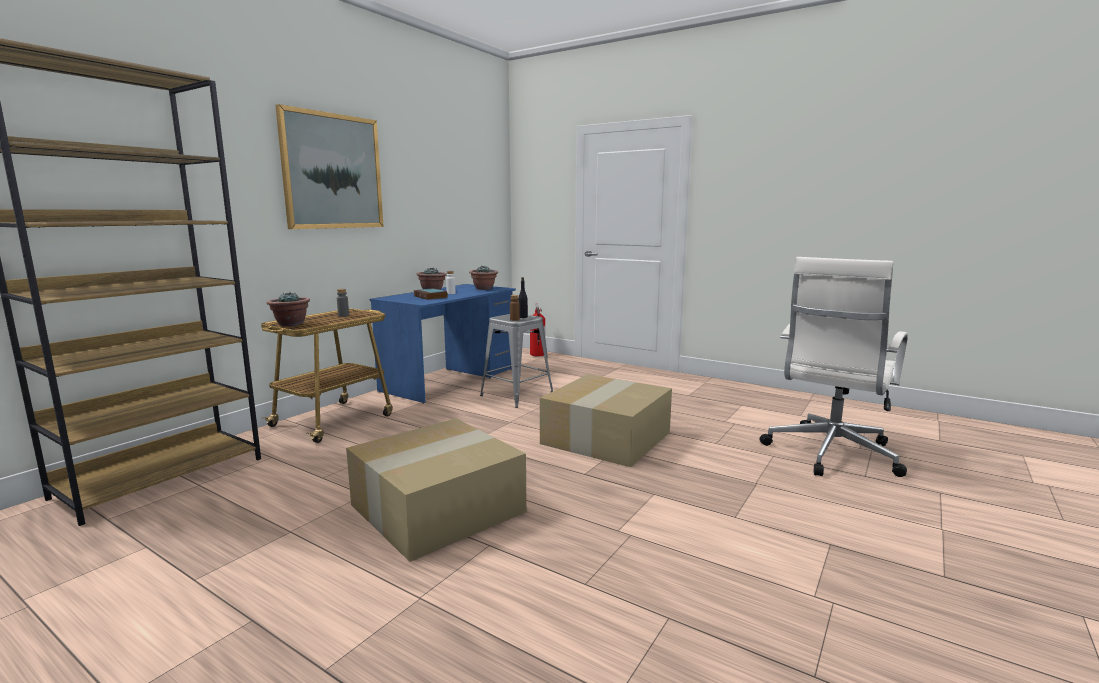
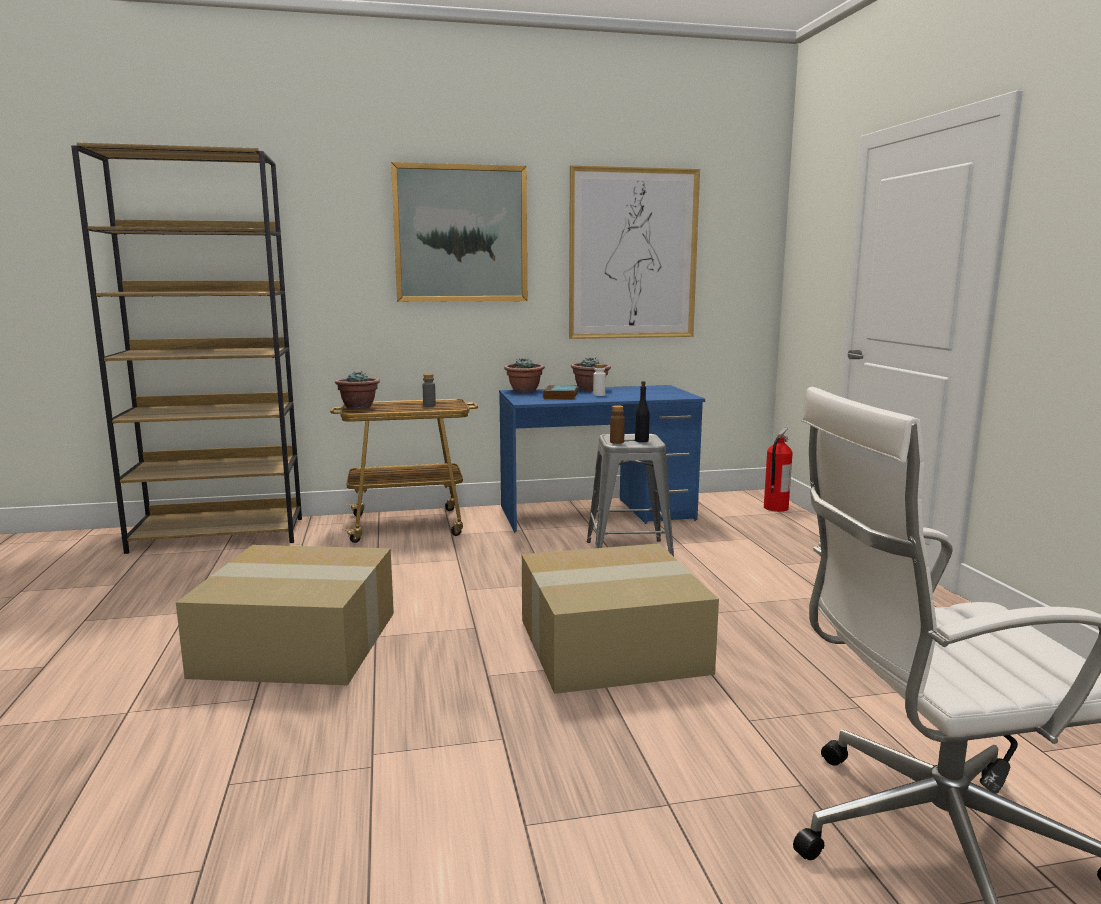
camera: 45 degrees right, 0 degrees up
potted plant [469,266,498,290] -> potted plant moved to [504,358,545,393]
none -> picture [569,165,700,339]

